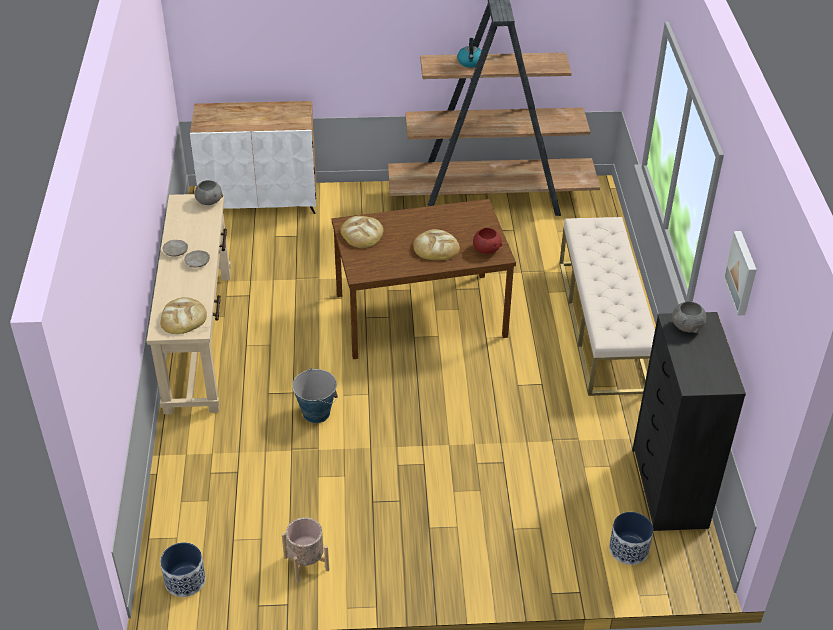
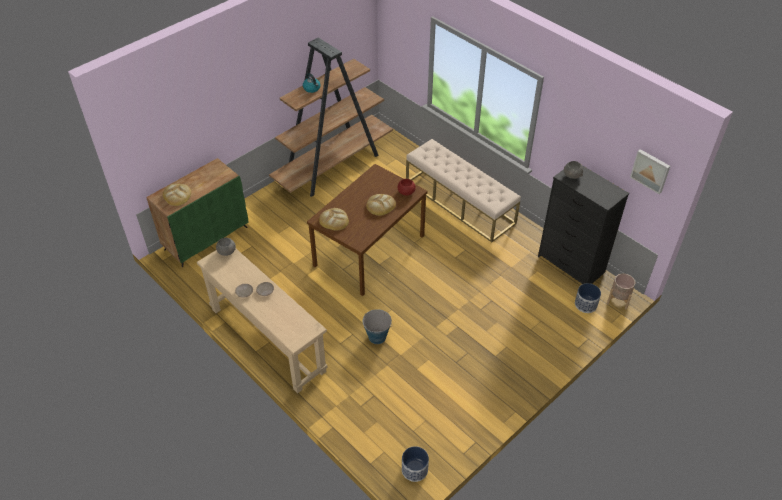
camera: 40 degrees left, 5 degrees up
bread [160,297,207,334] -> bread moved to [163,184,191,206]
white cabinet [190,101,316,214] -> green cabinet [146,158,249,267]
beige planter [282,517,329,583] -> beige planter moved to [607,274,636,310]
picture [723,231,757,315] -> picture moved to [630,149,670,194]

